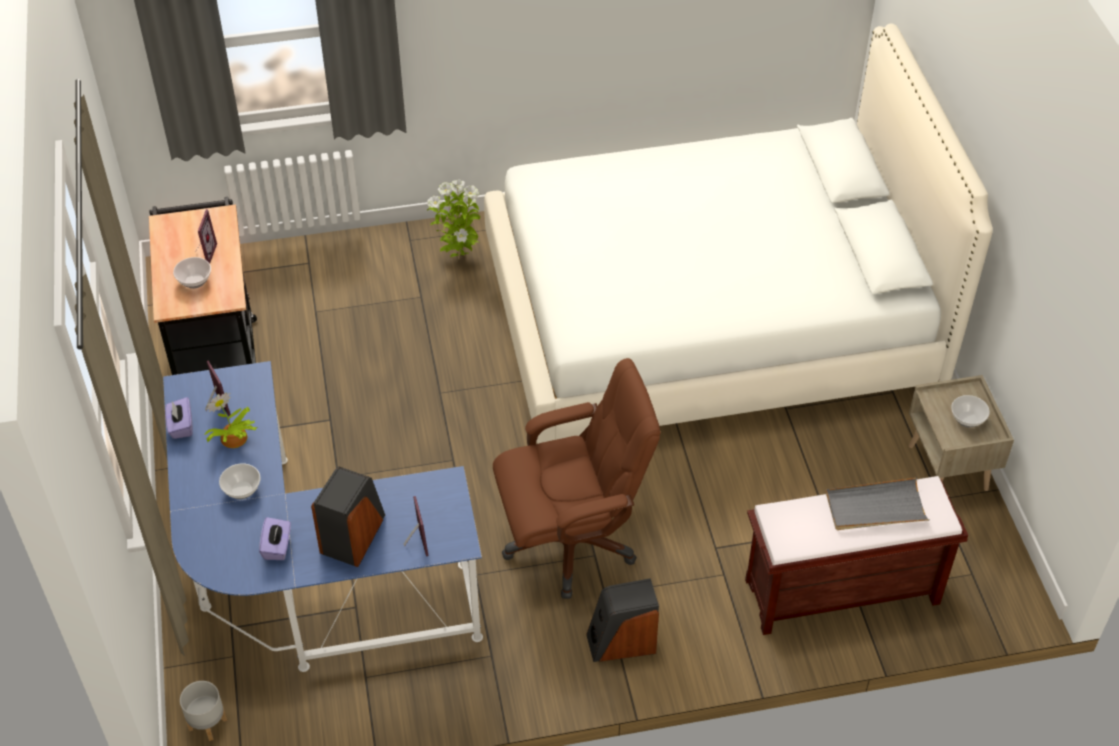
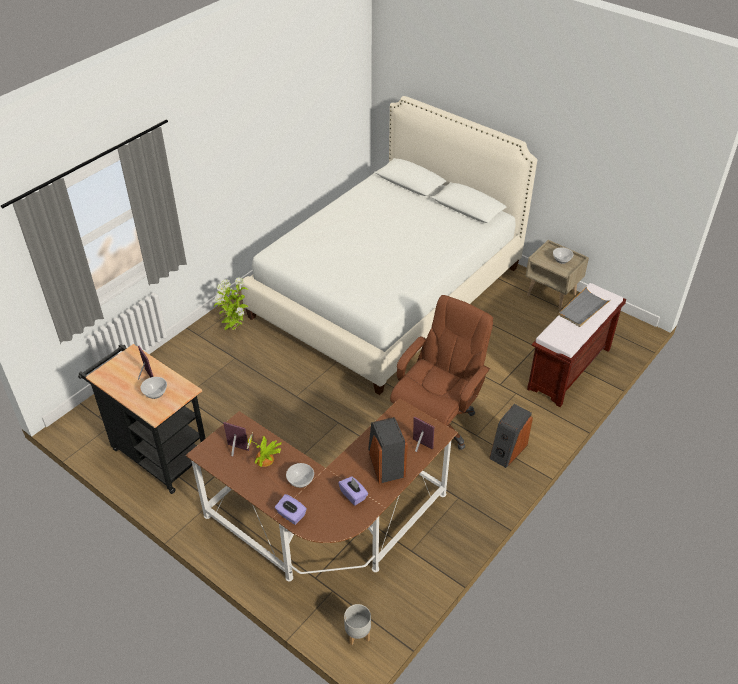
camera: 40 degrees left, 5 degrees down
blue desk [163,361,483,672] -> brown desk [186,398,458,581]
purple tissue box [165,397,192,439] -> purple tissue box moved to [275,494,307,525]

